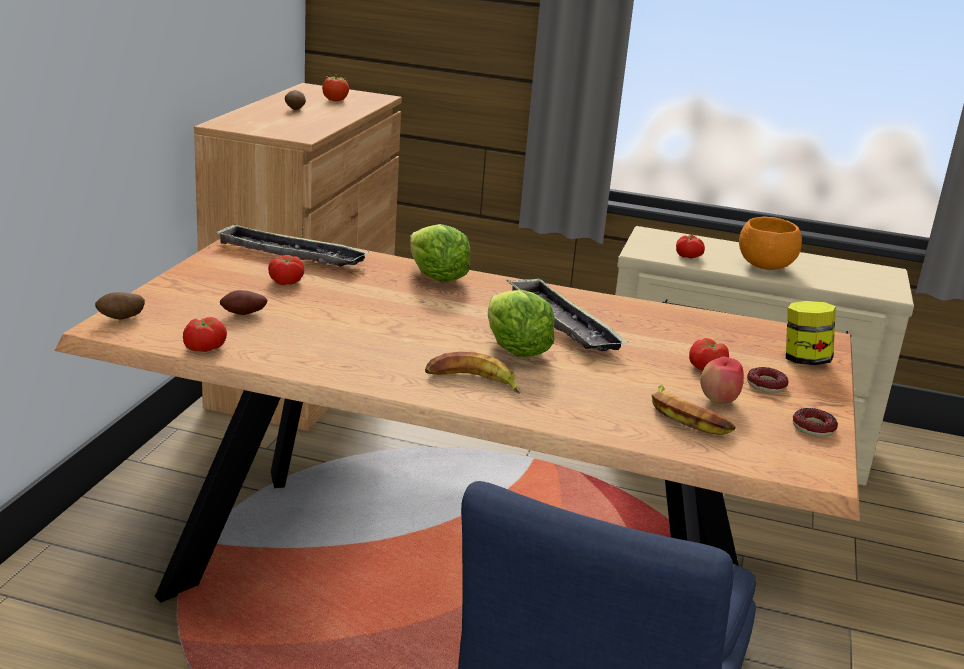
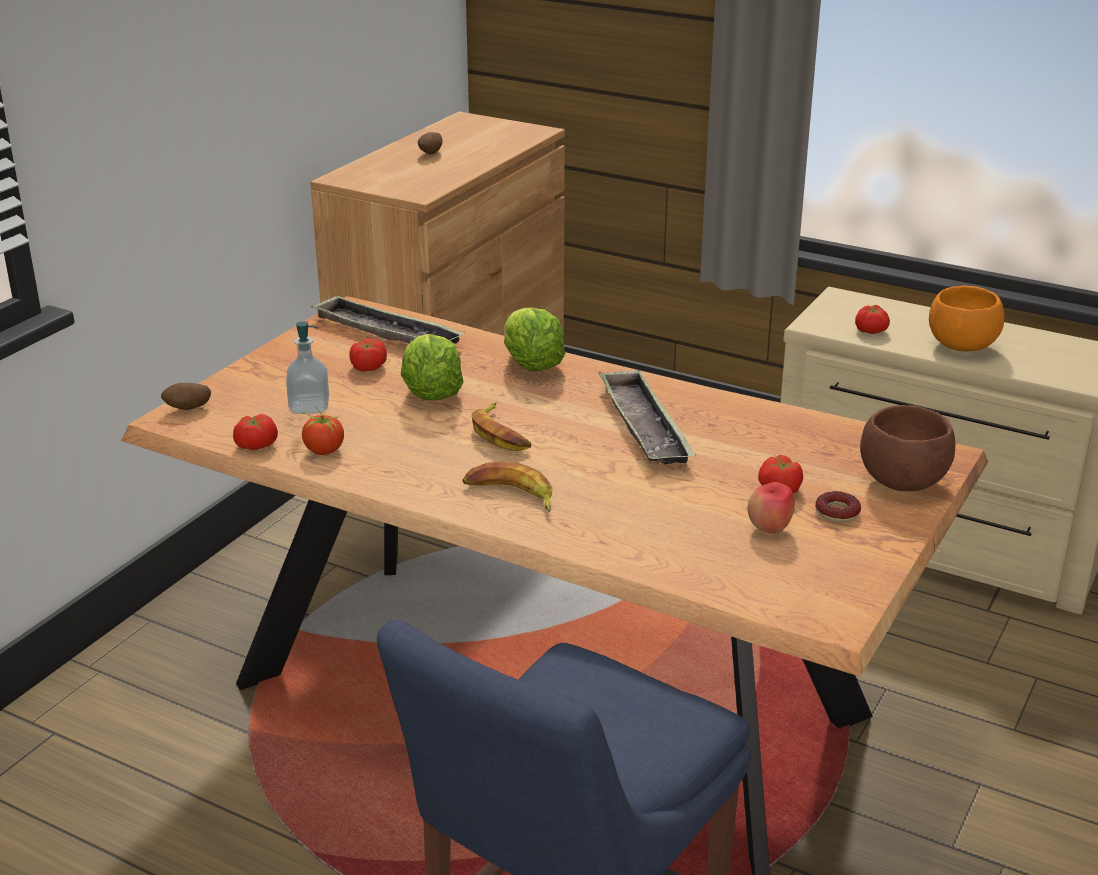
camera: 15 degrees right, 5 degrees up
potato [220,290,267,315] -> soap dispenser [286,321,329,414]
tomato [322,73,349,101] -> tomato moved to [301,406,344,455]
lettuce [488,290,555,357] -> lettuce moved to [401,334,463,401]
banana [652,384,736,435] -> banana moved to [472,402,531,451]
jar [786,301,836,365] -> brown bowl [860,405,955,491]
donut [793,408,838,437] -> none

